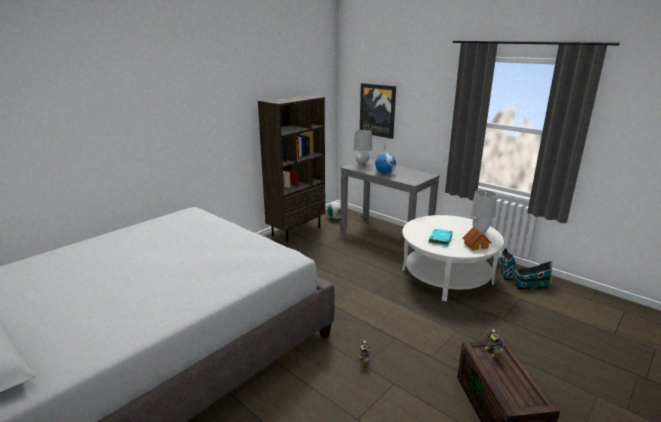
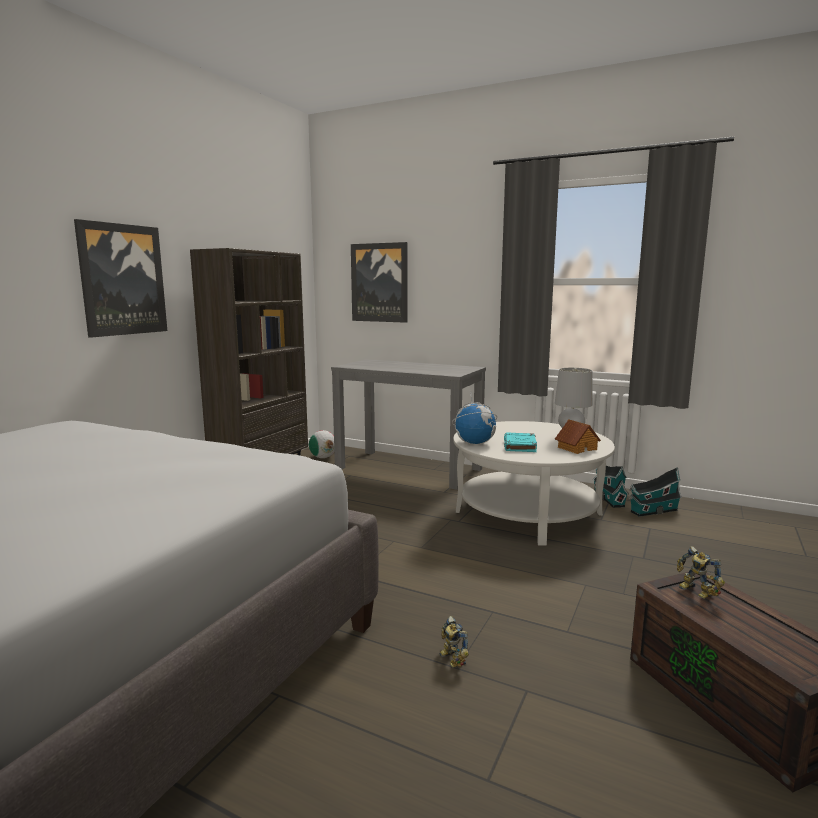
camera: 15 degrees left, 10 degrees down
grey table lamp [354,130,372,167] -> none
globe [374,146,397,174] -> globe moved to [452,391,497,444]
none -> picture [74,219,167,338]

